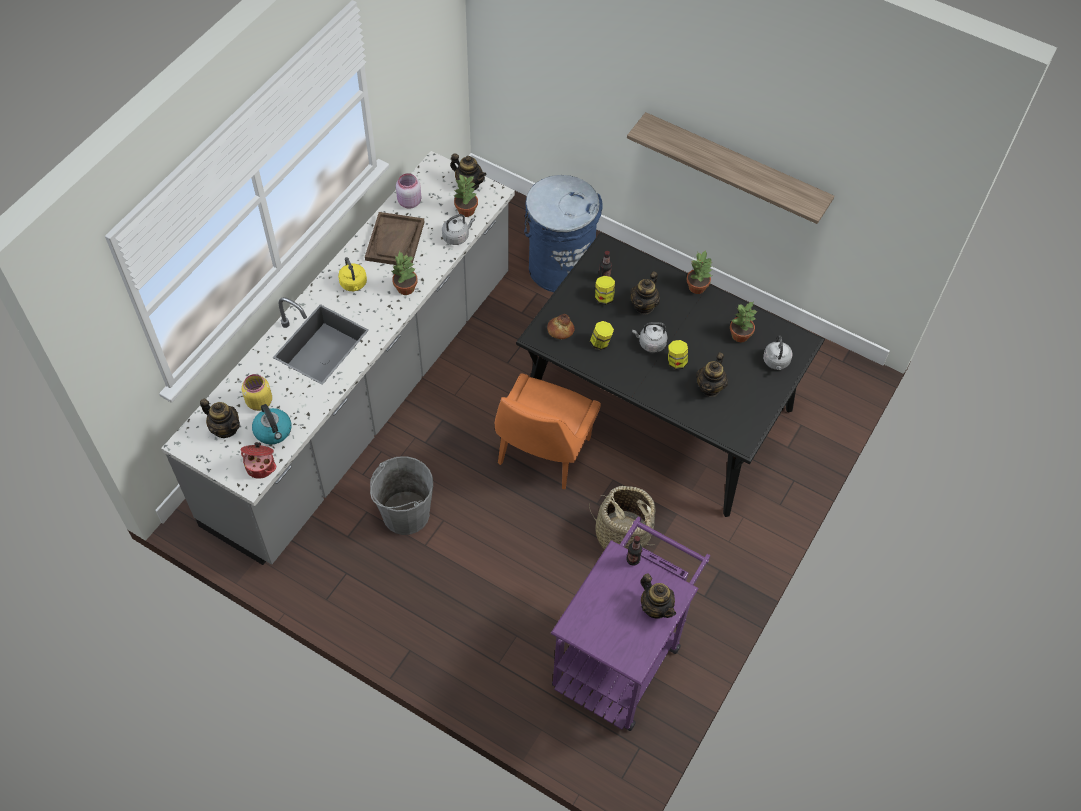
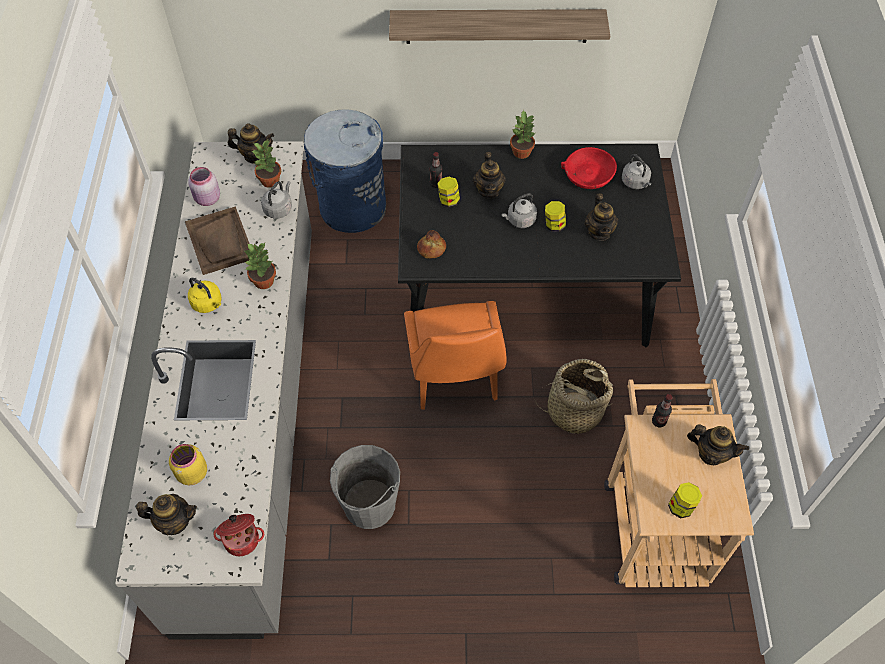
camera: 30 degrees left, 0 degrees up
kettle [252,404,291,445] -> none
purple cart [551,516,710,731] -> beige cart [604,379,754,587]
jar [590,321,614,350] -> jar moved to [668,482,702,518]
potted plant [730,302,758,342] -> red bowl [561,147,617,189]

